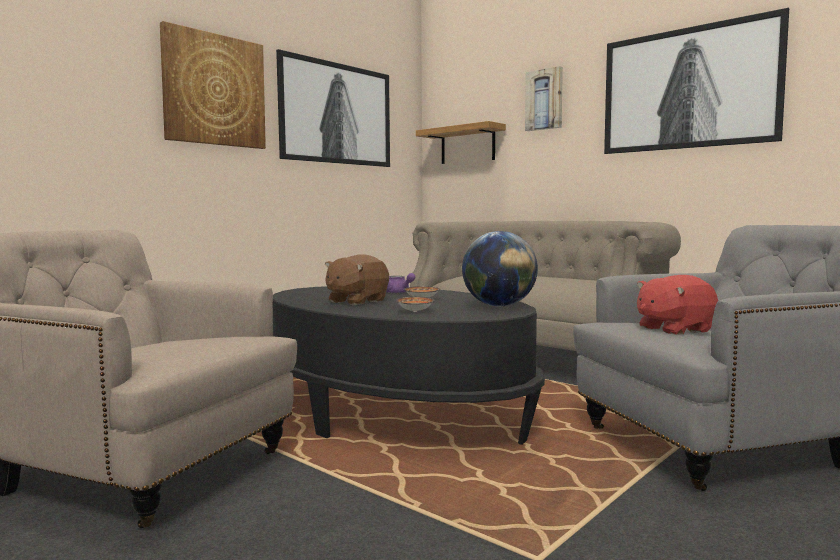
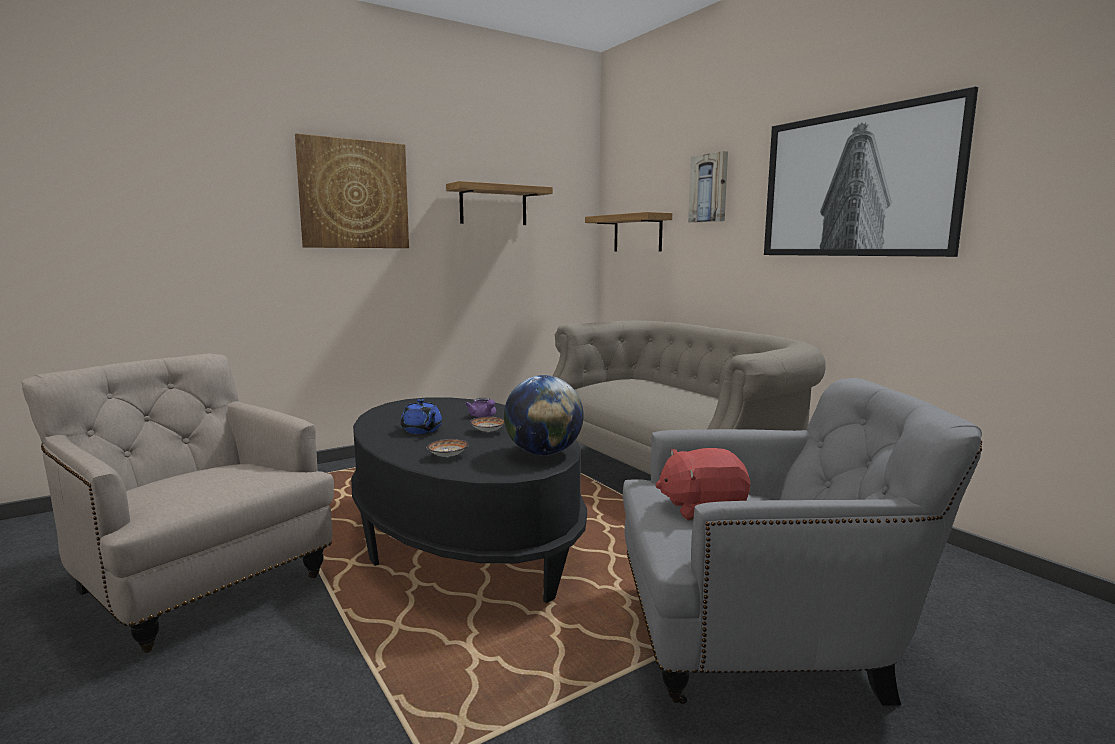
camera: 15 degrees right, 5 degrees up
picture [276,49,390,167] -> shelf [446,181,553,225]
brown plush toy [325,254,389,305] -> blue teapot [400,399,442,434]

